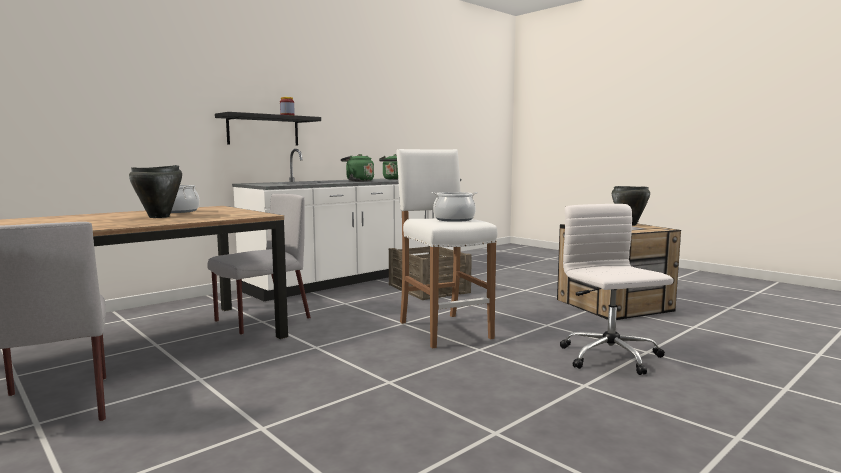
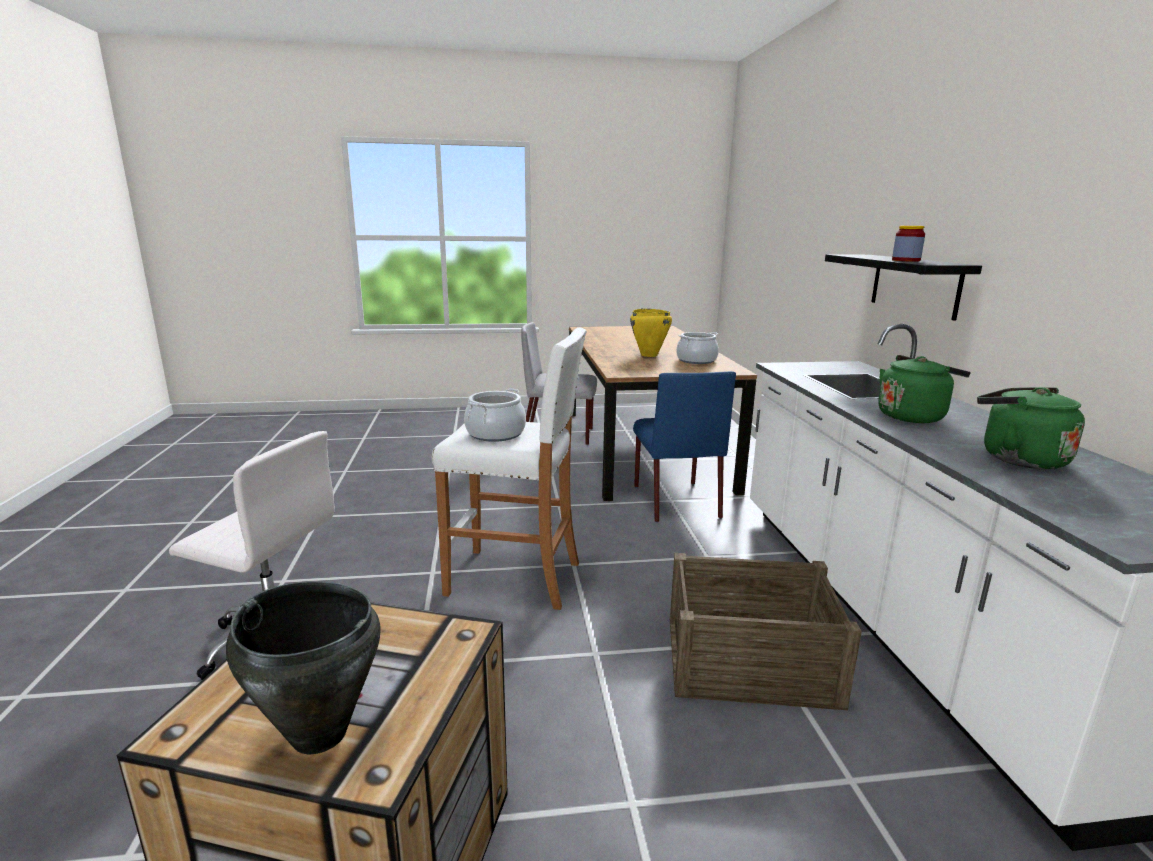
camera: 125 degrees right, 10 degrees up
black cooking pot [129,165,182,218] -> yellow cooking pot [630,309,672,357]
grey chair [207,194,311,335] -> blue chair [633,371,736,522]

